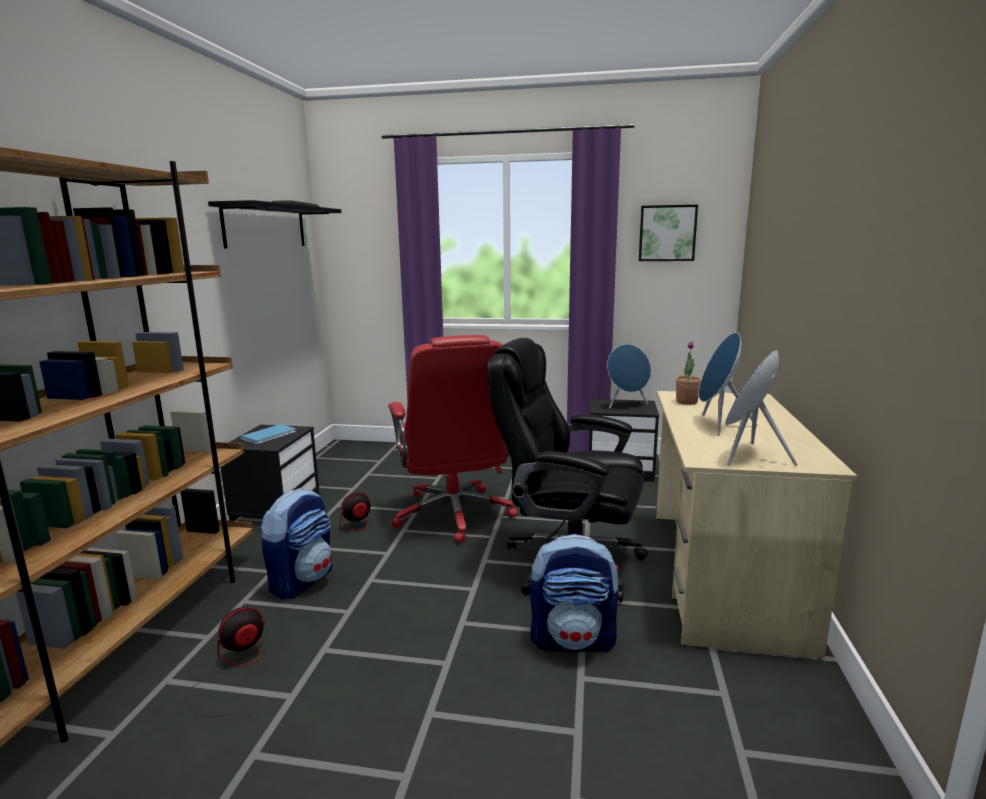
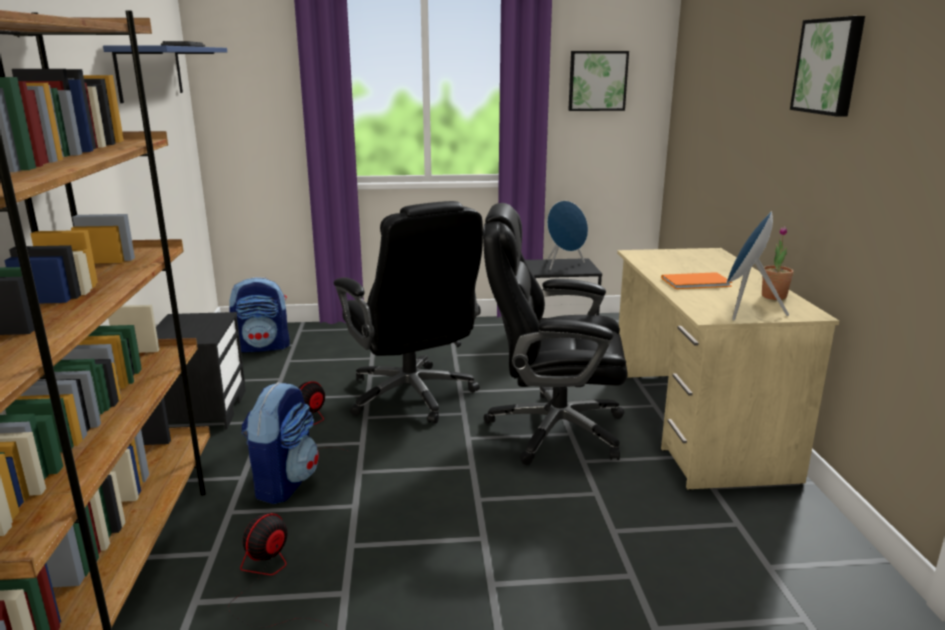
camera: 15 degrees left, 5 degrees up
black shelf [208,200,342,248] -> blue shelf [103,45,227,103]
blue book [240,424,296,444] -> none
red office chair [388,335,517,543] -> black office chair [334,201,483,424]
backpack [530,534,620,653] -> backpack moved to [229,277,290,352]
potted plant [676,341,701,405] -> potted plant moved to [762,226,793,300]
blue speaker [699,332,757,436] -> orange book [661,272,732,289]
none -> picture [790,16,865,117]

